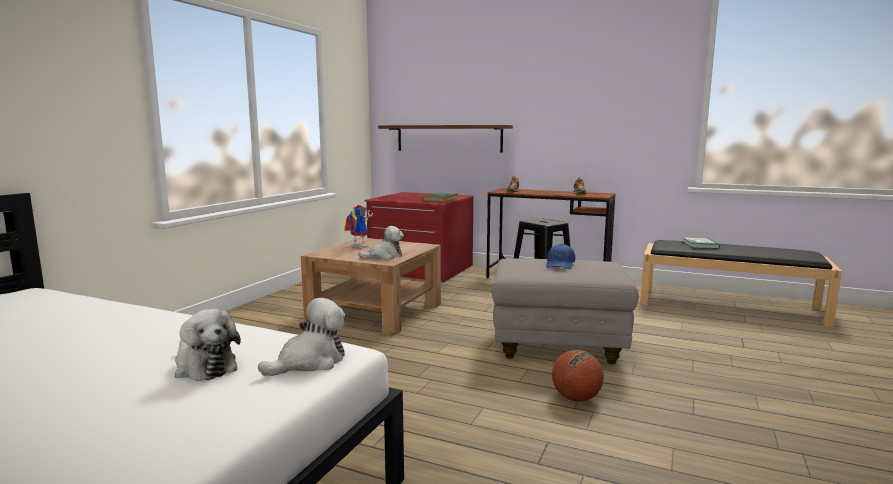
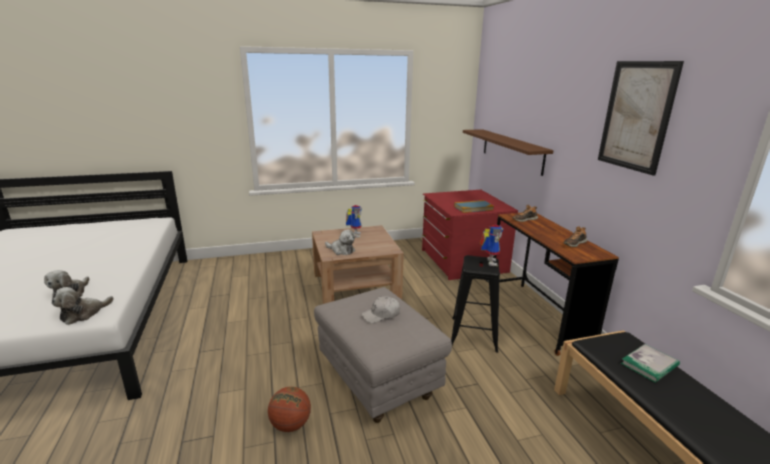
camera: 50 degrees right, 10 degrees up
plush toy [258,298,345,376] -> plush toy turned 120 degrees clockwise [51,287,114,325]
blue cap [546,244,575,269] -> white cap [362,296,400,323]
none -> toy robot [480,224,503,266]
none -> picture [598,61,684,176]

